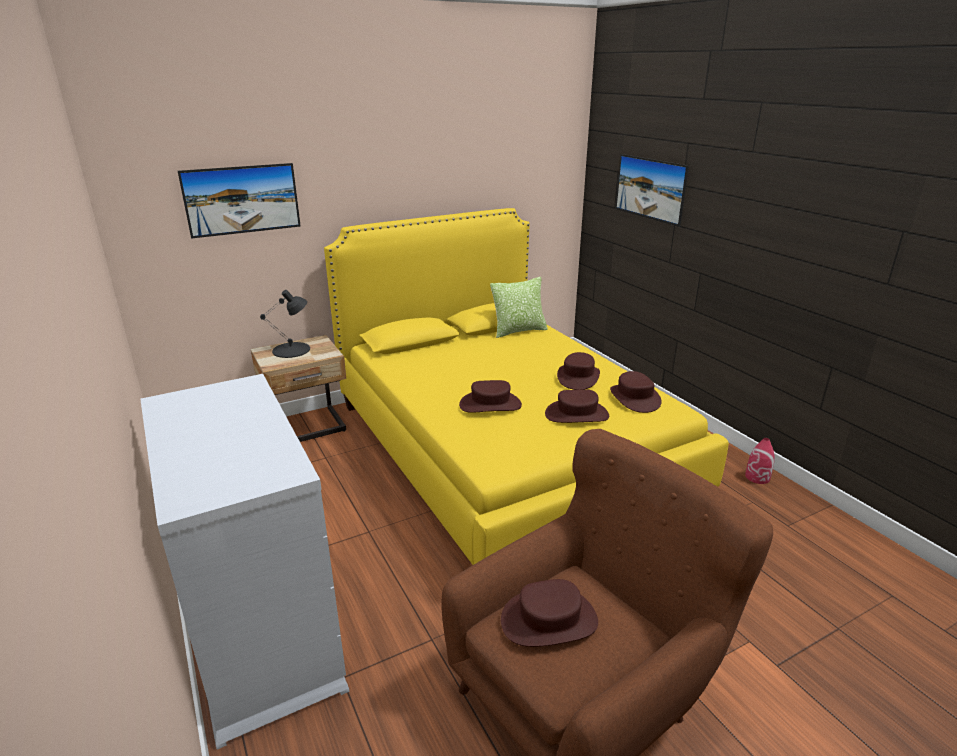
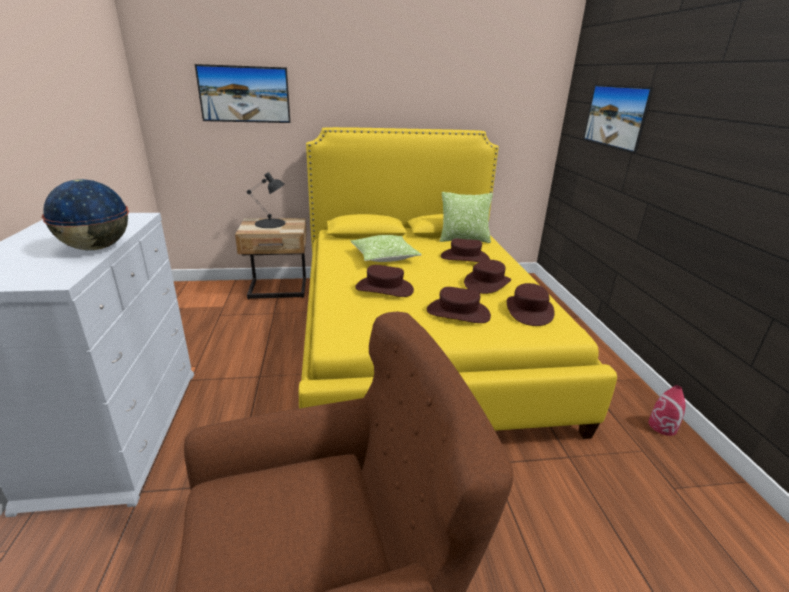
camera: 20 degrees right, 0 degrees up
brown hat [501,579,598,647] -> brown hat moved to [441,238,490,262]
none -> globe [42,179,129,250]
none -> pillow [350,235,422,262]

